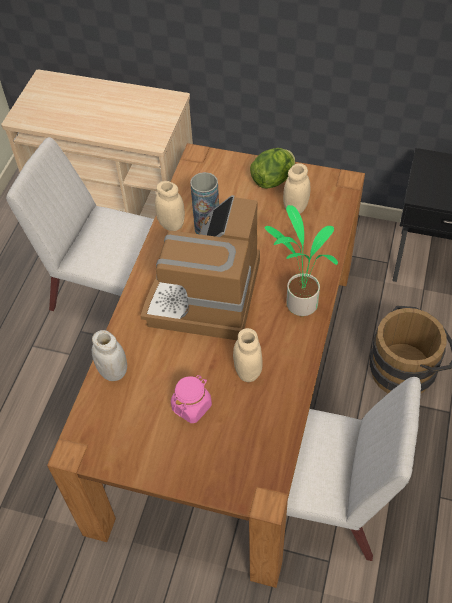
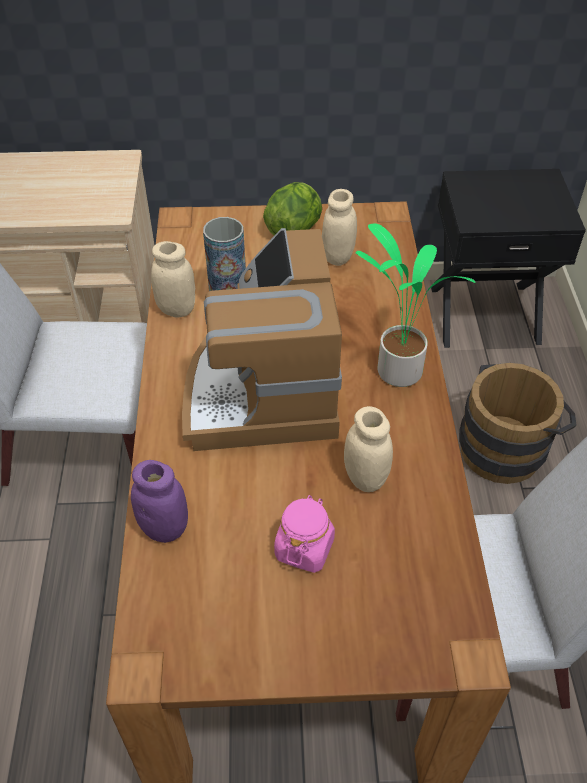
camera: 20 degrees left, 5 degrees down
white jar [92,330,127,381] -> purple jar [131,460,188,543]

